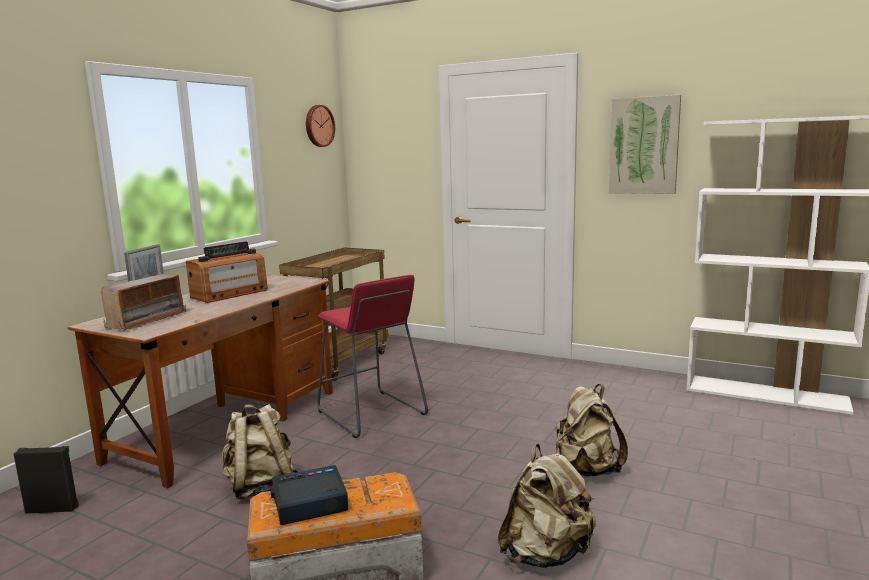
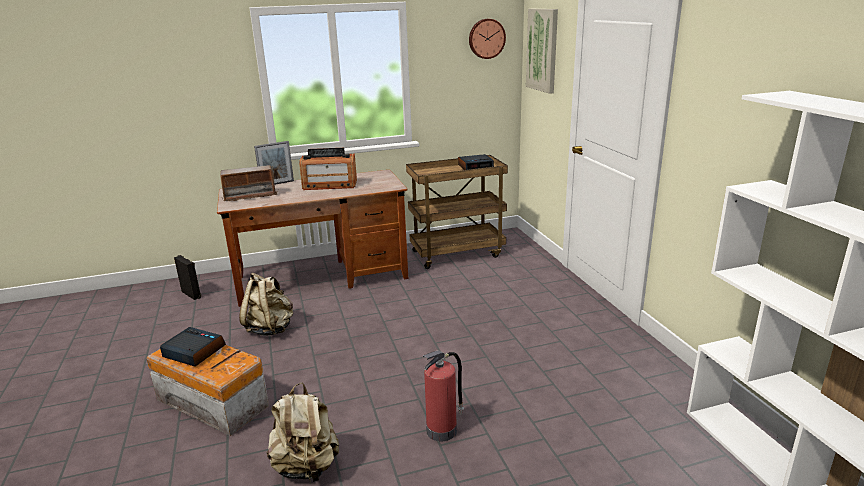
camera: 45 degrees right, 10 degrees up
red stool [317,275,428,438] -> none
beige backpack [555,384,628,477] -> fire extinguisher [423,350,464,441]
picture [609,95,681,194] -> picture moved to [526,9,558,94]
none -> alarm clock [458,154,494,170]

